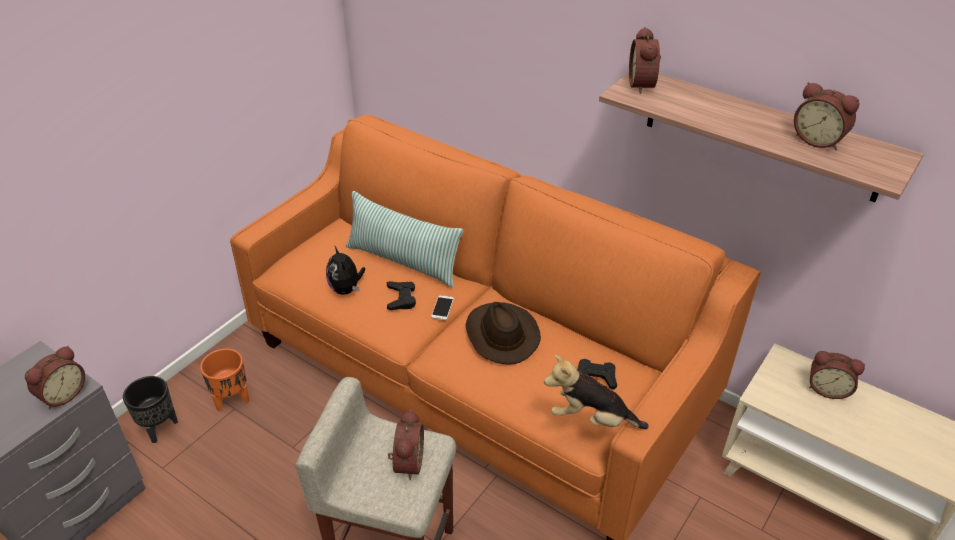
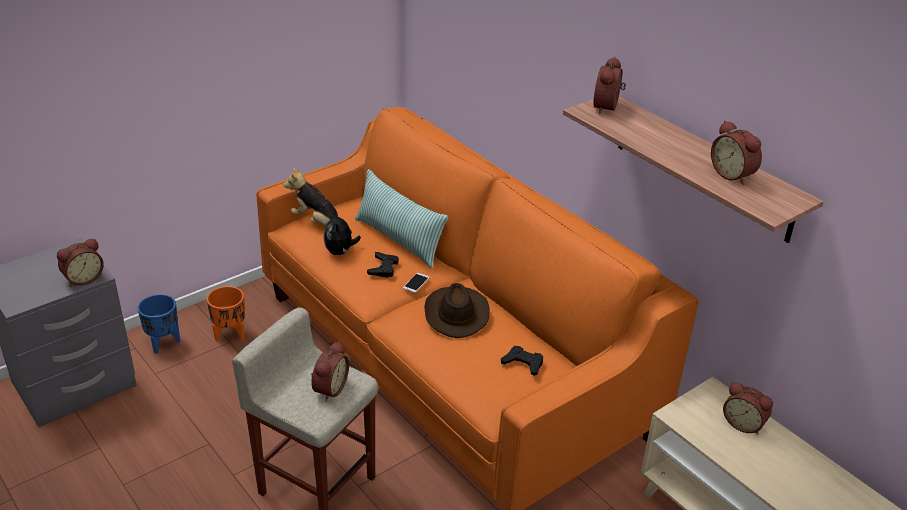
camera: 15 degrees right, 5 degrees down
black planter [123,376,178,443] -> blue planter [137,294,180,354]
plush toy [544,355,649,429] -> plush toy moved to [284,167,352,234]

